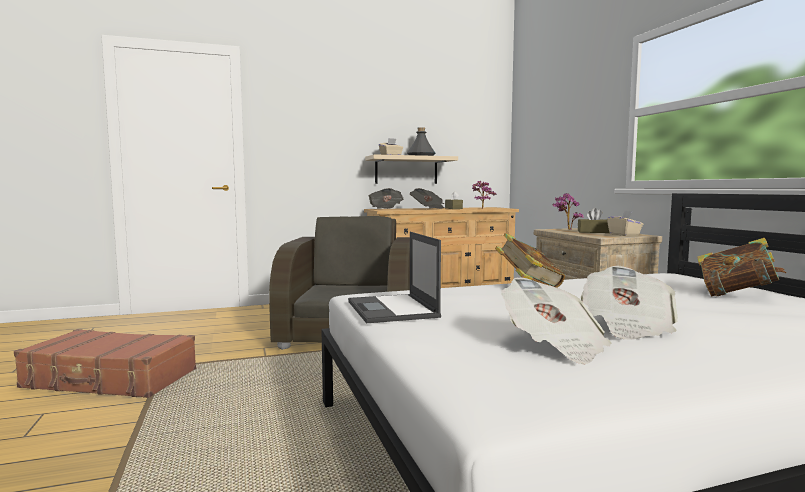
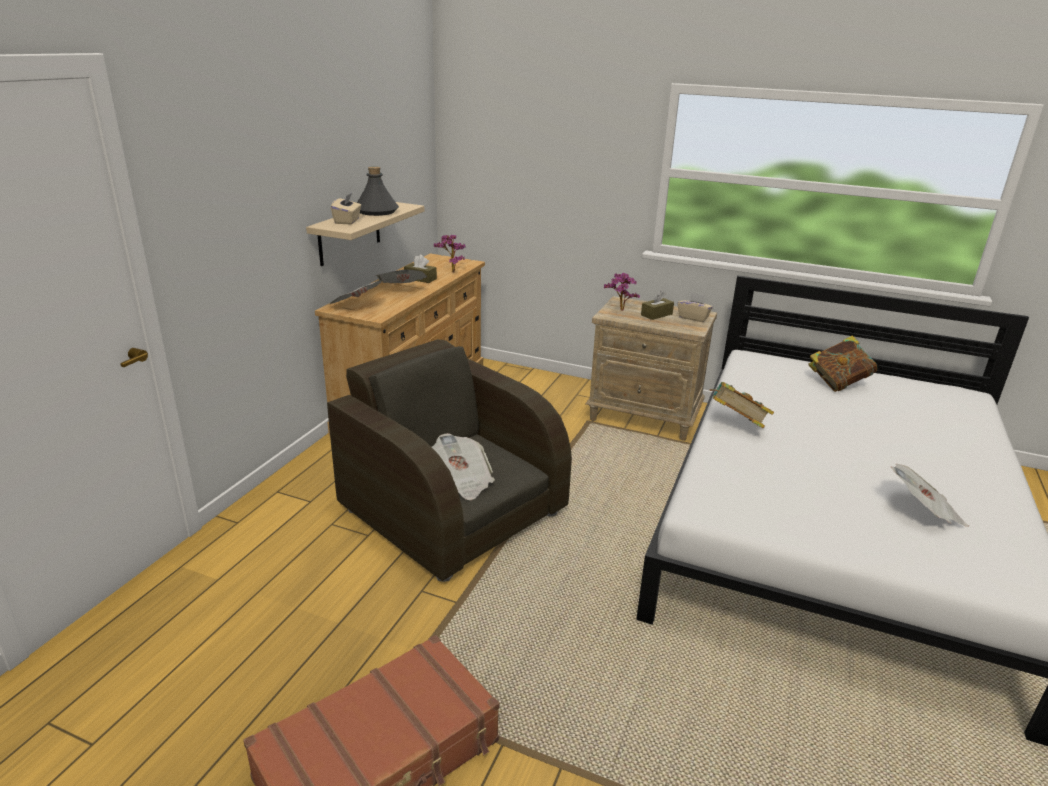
camera: 50 degrees left, 20 degrees up
laptop [348,232,441,323] -> none
newspaper [580,266,678,340] -> newspaper moved to [432,433,495,500]

